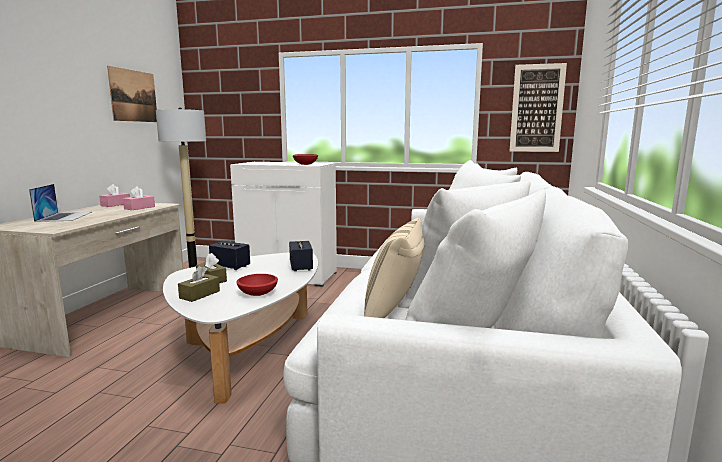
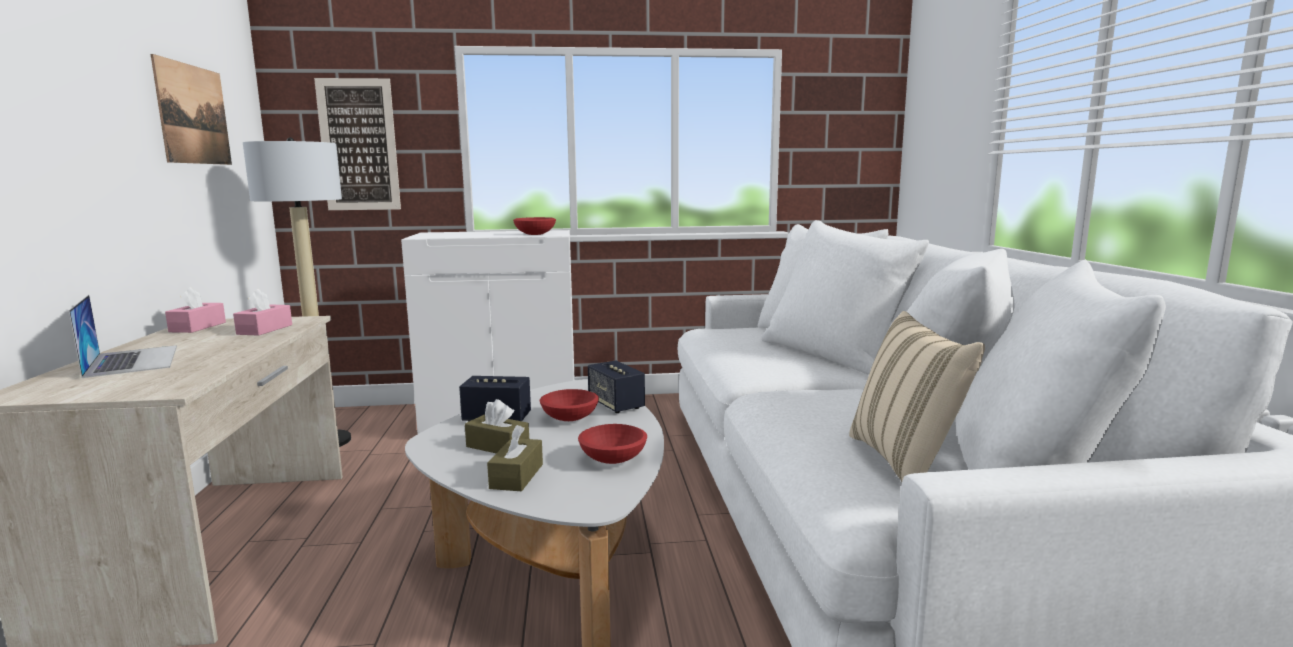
camera: 20 degrees left, 0 degrees up
picture [510,63,567,152] -> picture moved to [314,78,401,210]
none -> red bowl [540,389,599,421]

